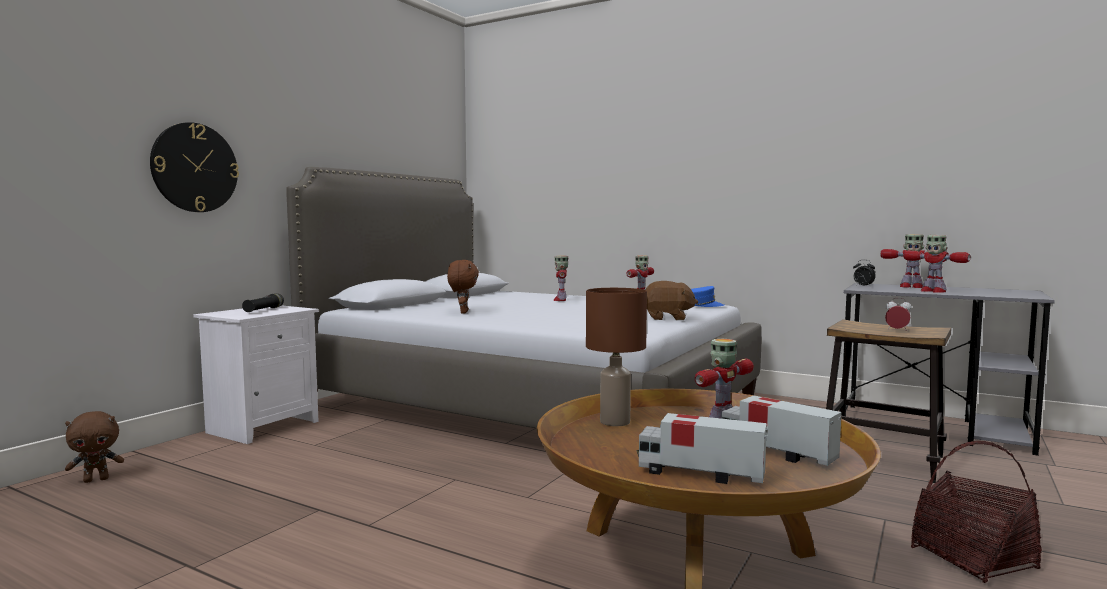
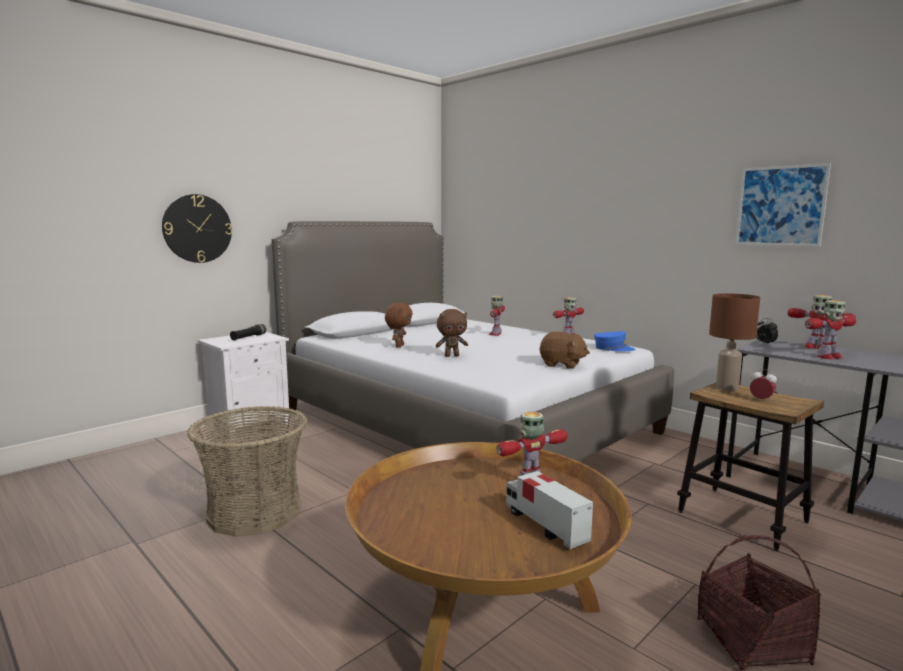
camera: 15 degrees right, 5 degrees up
brown plush toy [65,411,124,483] -> brown plush toy moved to [435,309,468,357]
brown table lamp [586,288,647,426] -> brown table lamp moved to [709,293,760,391]
toy truck [637,413,768,484] -> none
toy robot [903,235,971,293] -> toy robot turned 90 degrees counterclockwise [805,300,856,360]
none -> basket [187,406,307,537]
none -> picture [736,163,831,247]

